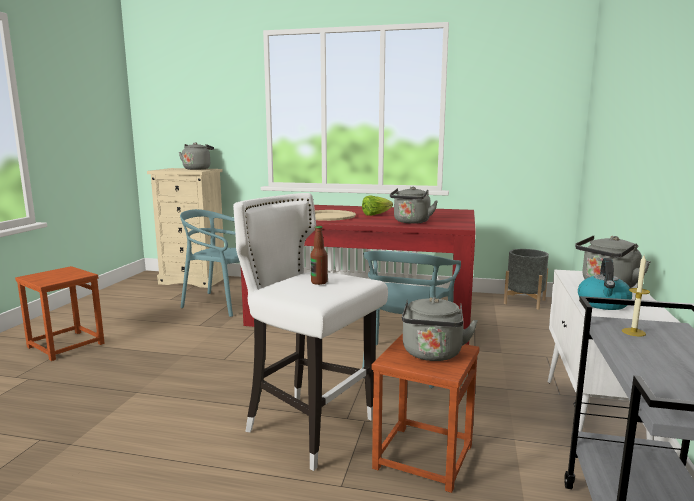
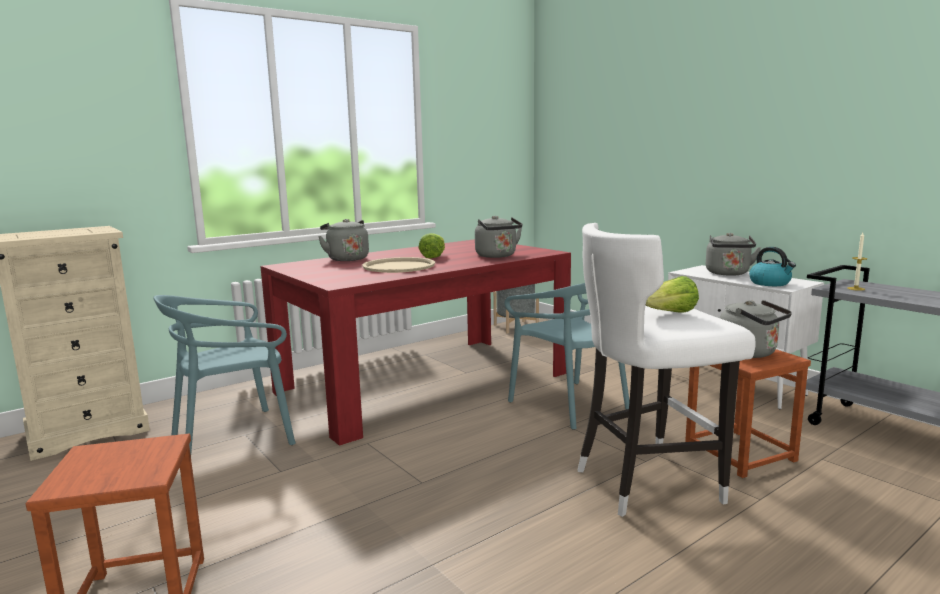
camera: 50 degrees left, 0 degrees up
grey kettle [179,142,214,170] -> grey kettle moved to [318,219,369,261]
bottle [311,226,328,285] -> lettuce [646,276,699,313]

